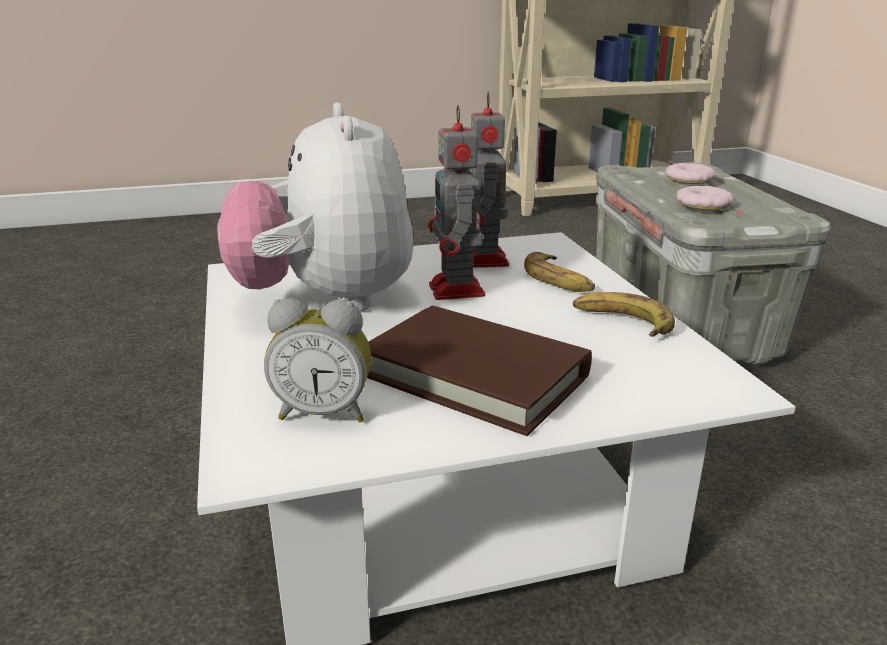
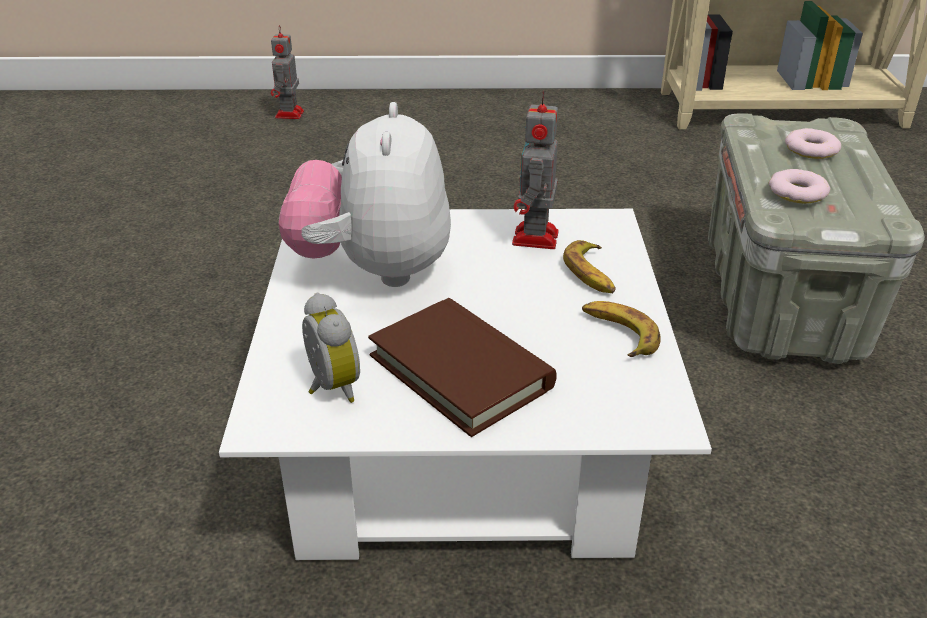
camera: 15 degrees right, 10 degrees up
alarm clock [264,298,371,423] -> alarm clock turned 135 degrees counterclockwise [302,292,360,403]
toy robot [428,105,485,300] -> toy robot moved to [271,25,304,119]

